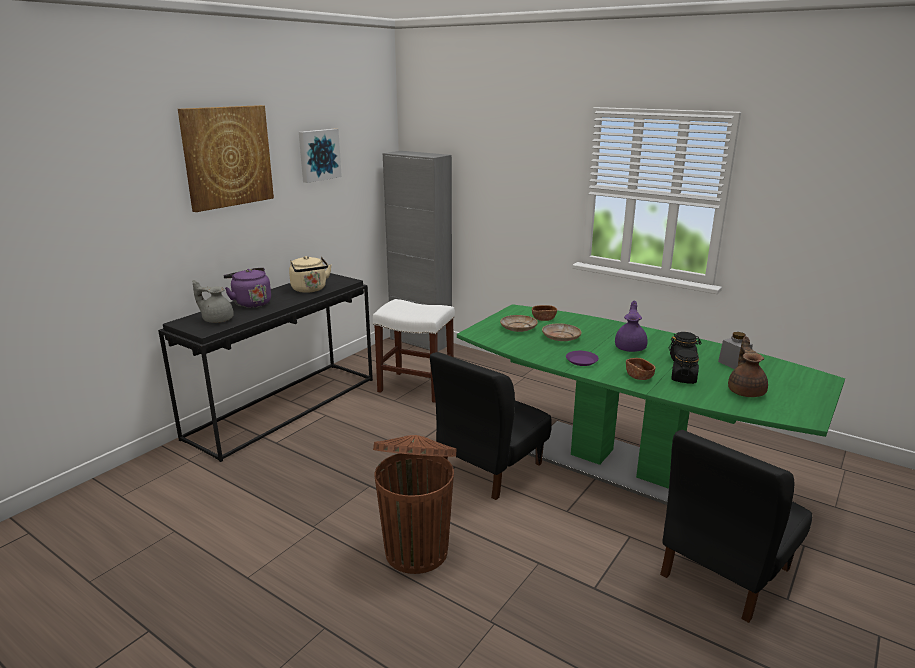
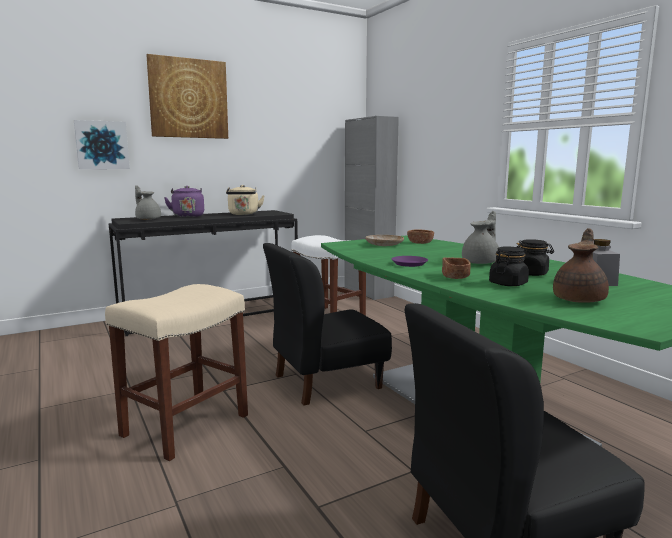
camera: 25 degrees right, 10 degrees down
picture [299,129,342,183] -> picture moved to [74,120,130,169]
brown trash can [373,435,456,574] -> beige stool [105,284,248,461]
beige plate [542,323,582,341] -> none
purple teapot [615,300,648,352] -> grey teapot [462,211,499,264]

